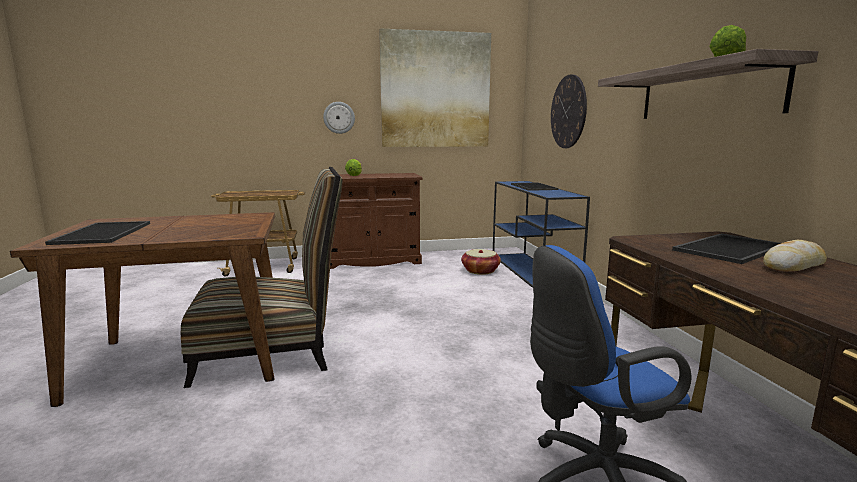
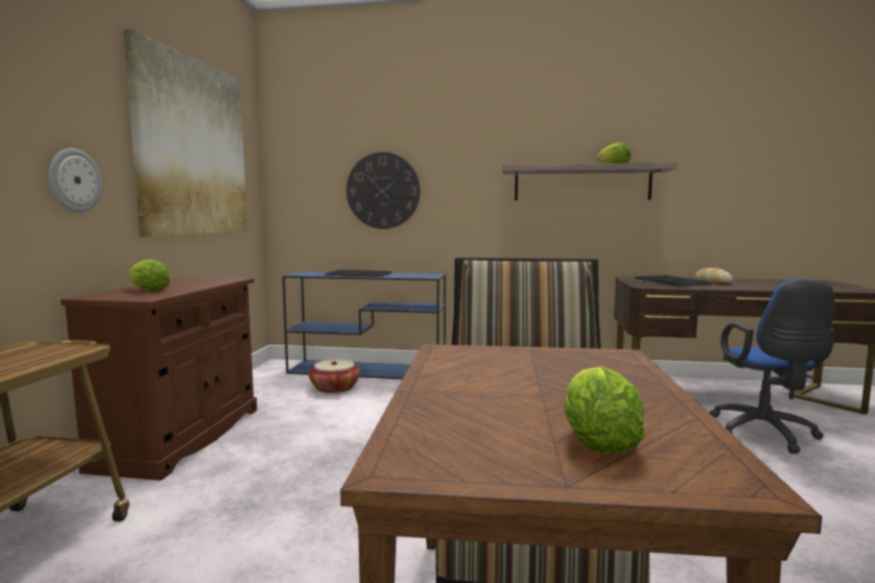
camera: 70 degrees left, 5 degrees down
tray [45,221,150,245] -> lettuce [564,367,645,454]

